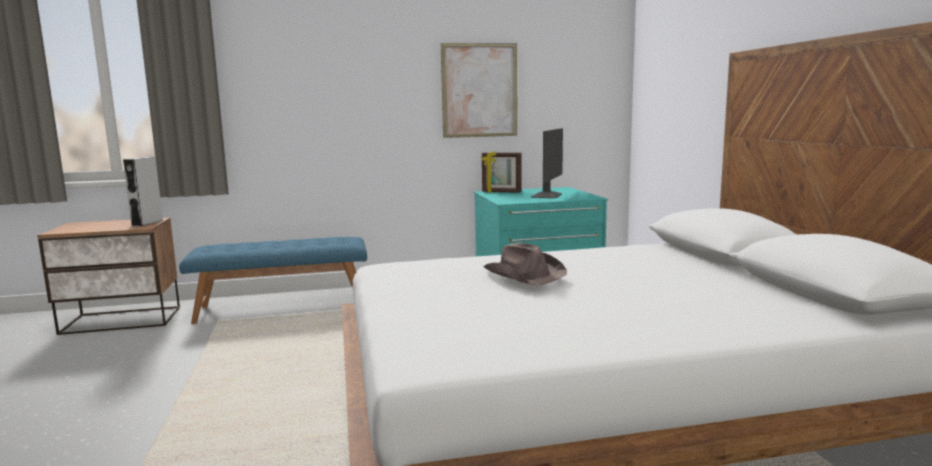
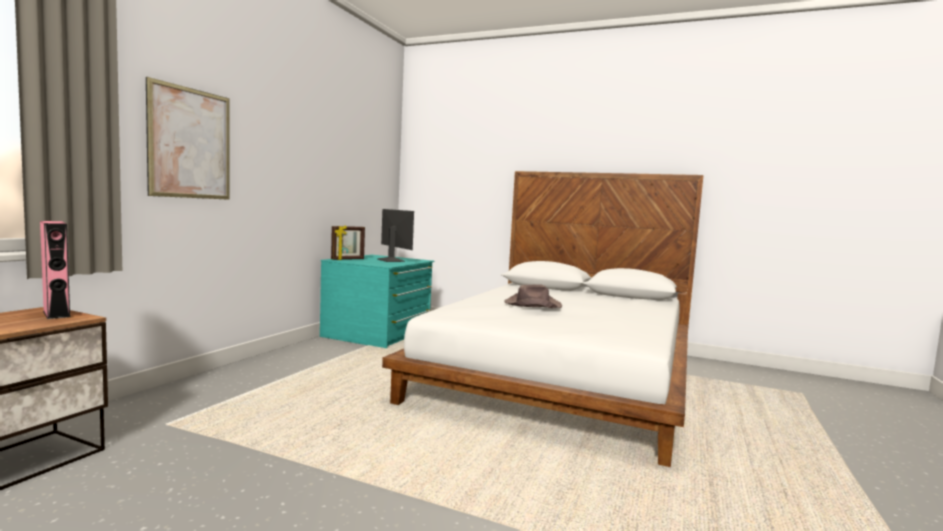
camera: 55 degrees left, 5 degrees down
grey speaker [123,157,164,226] -> pink speaker [40,221,70,319]
blue bench [179,237,367,324] -> none
picture [441,43,517,138] -> picture moved to [146,77,230,200]

